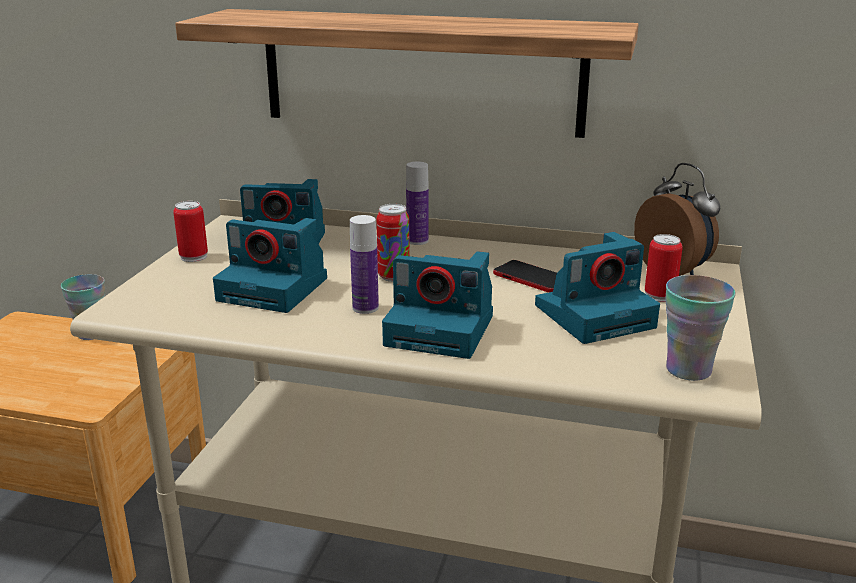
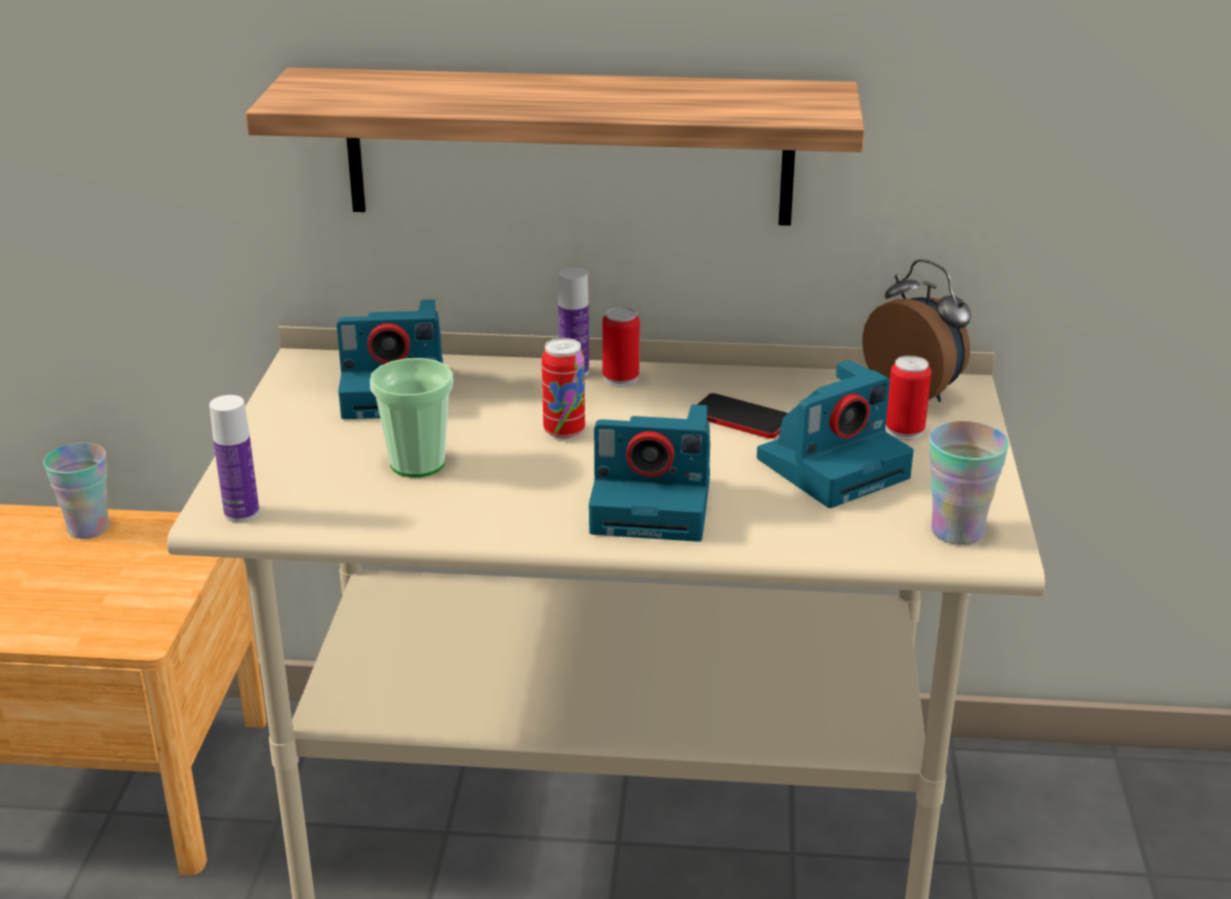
camera: 10 degrees left, 5 degrees up
can [173,201,208,262] -> can moved to [602,307,640,387]
camera [213,218,327,313] -> cup [370,358,453,478]
bottle [350,215,379,314] -> bottle moved to [209,395,259,522]

